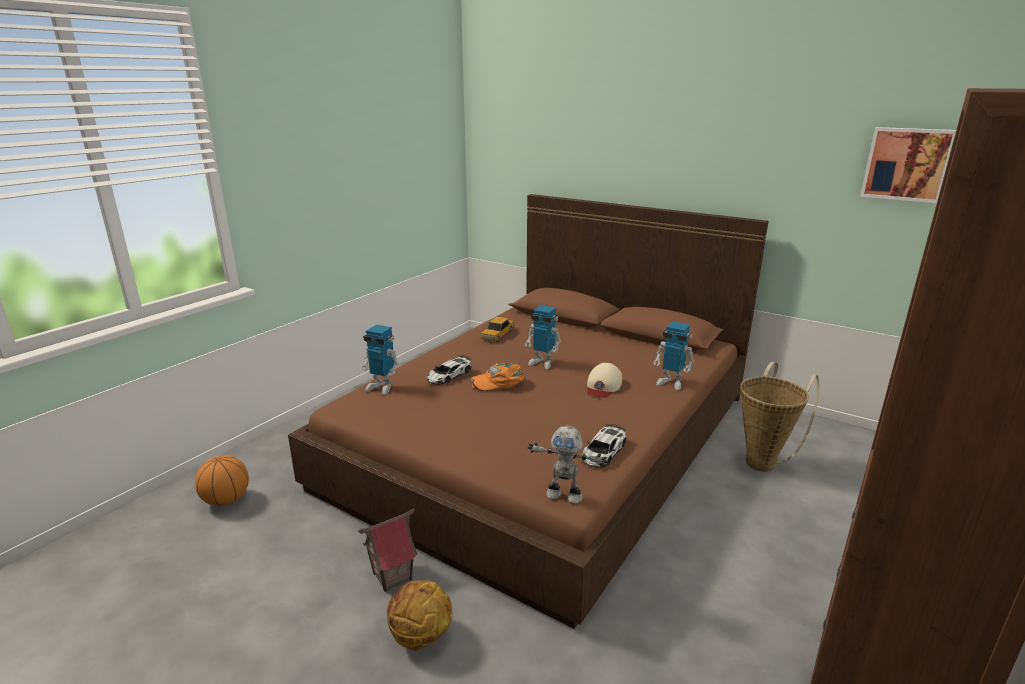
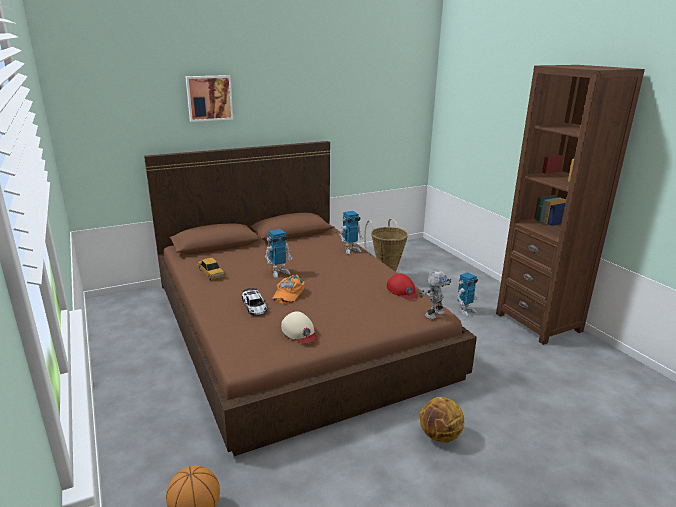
camera: 60 degrees left, 0 degrees up
toy house [358,508,418,592] -> none
toy robot [361,325,399,395] -> toy robot moved to [457,272,478,317]
toy car [582,424,626,468] -> red cap [387,273,419,299]
beige cap [587,363,622,397] -> beige cap moved to [281,311,318,344]
picture [860,127,956,203] -> picture moved to [185,75,233,122]

